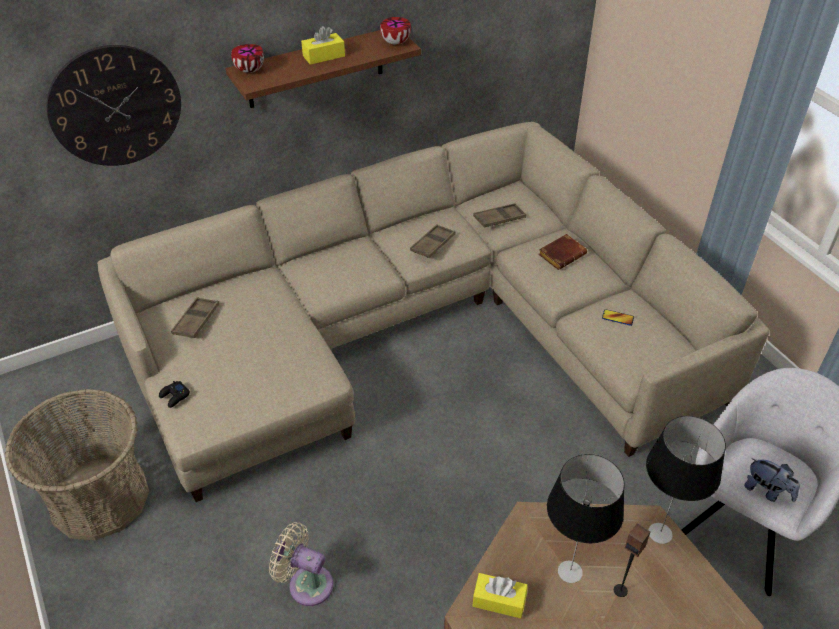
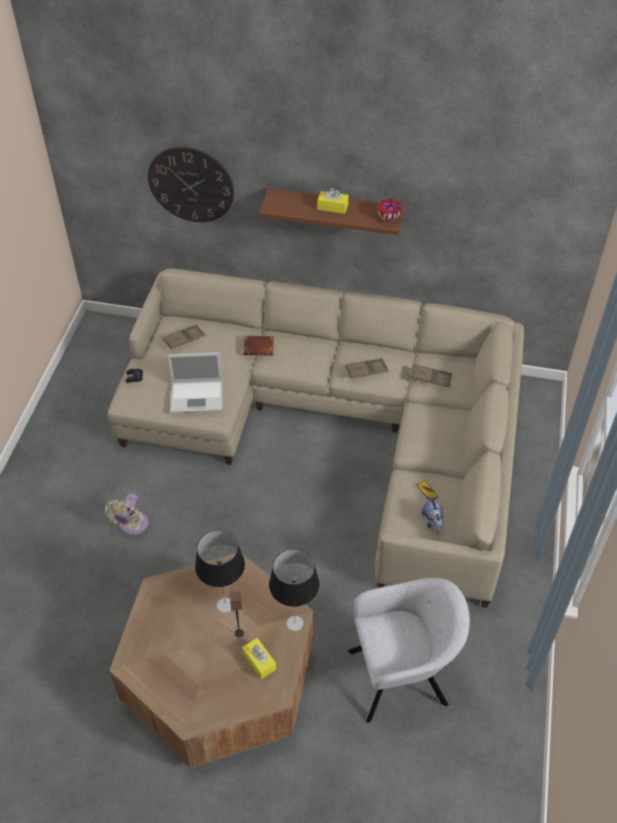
camera: 40 degrees right, 5 degrees up
basket [5,389,149,540] -> none
bowl [231,44,264,73] -> none
beige fan [269,522,333,606] -> beige fan turned 135 degrees counterclockwise [105,493,149,536]
yellow tissue box [473,573,528,618] -> yellow tissue box moved to [242,638,276,679]
brown book [538,234,587,270] -> brown book moved to [243,335,274,356]
plush toy [744,458,800,502] -> plush toy moved to [421,495,444,534]
none -> laptop [167,352,223,413]

